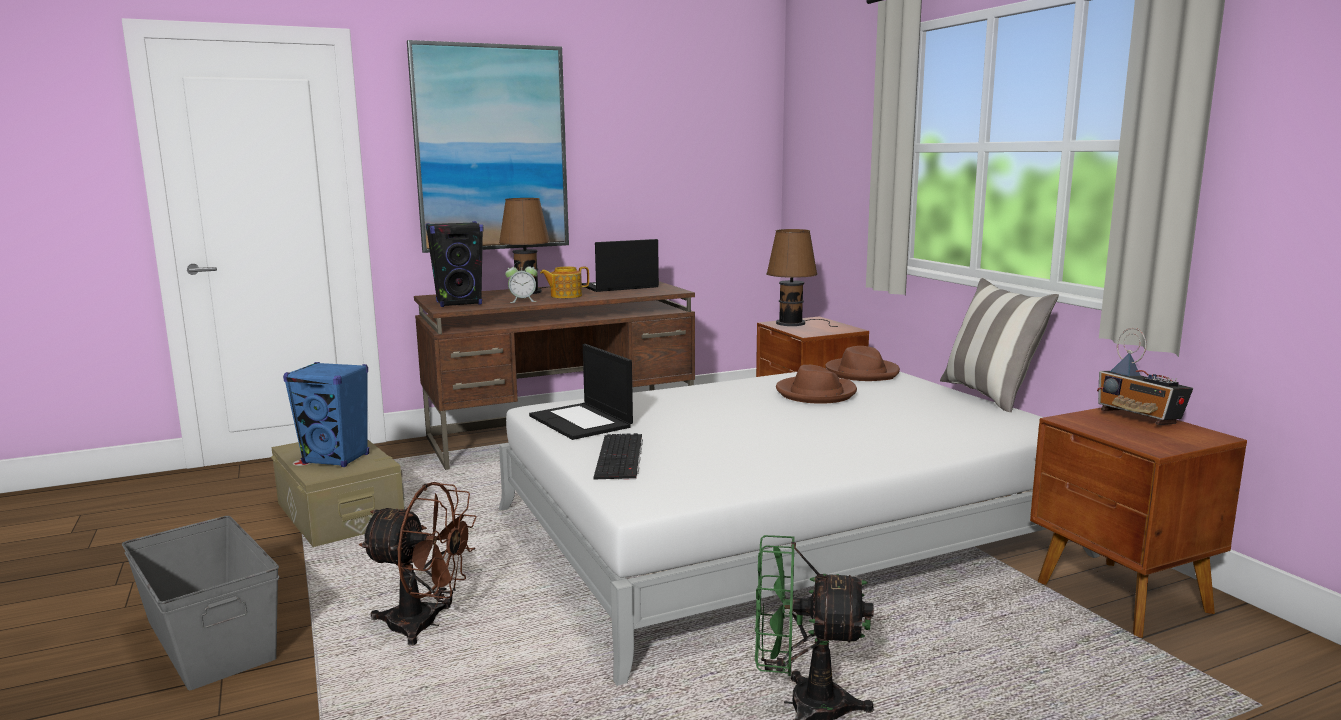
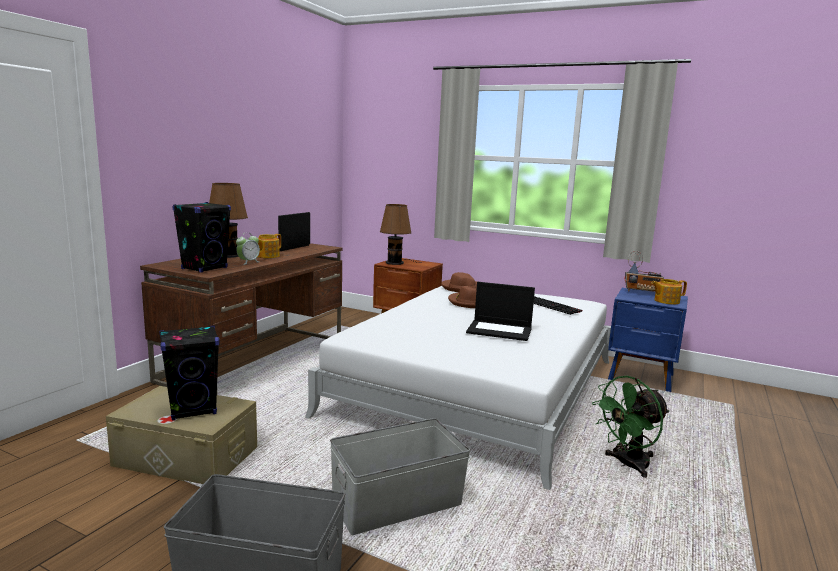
camera: 40 degrees left, 0 degrees up
blue speaker [283,362,369,467] -> black speaker [159,325,220,421]
brown fan [359,482,477,646] -> grey storage box [330,418,470,535]
picture [407,40,569,253] -> none
laptop [529,344,633,440] -> laptop moved to [466,282,535,341]
keyboard [594,433,643,480] -> keyboard moved to [534,296,582,315]
pillow [940,278,1059,412] -> none
brown nightstand [1030,407,1247,638] -> blue nightstand [608,288,688,392]
none -> teapot [651,279,687,304]

